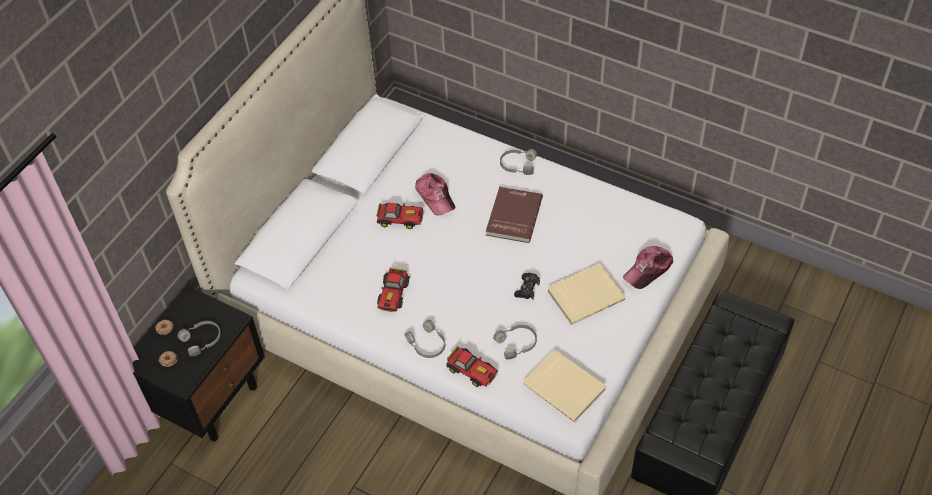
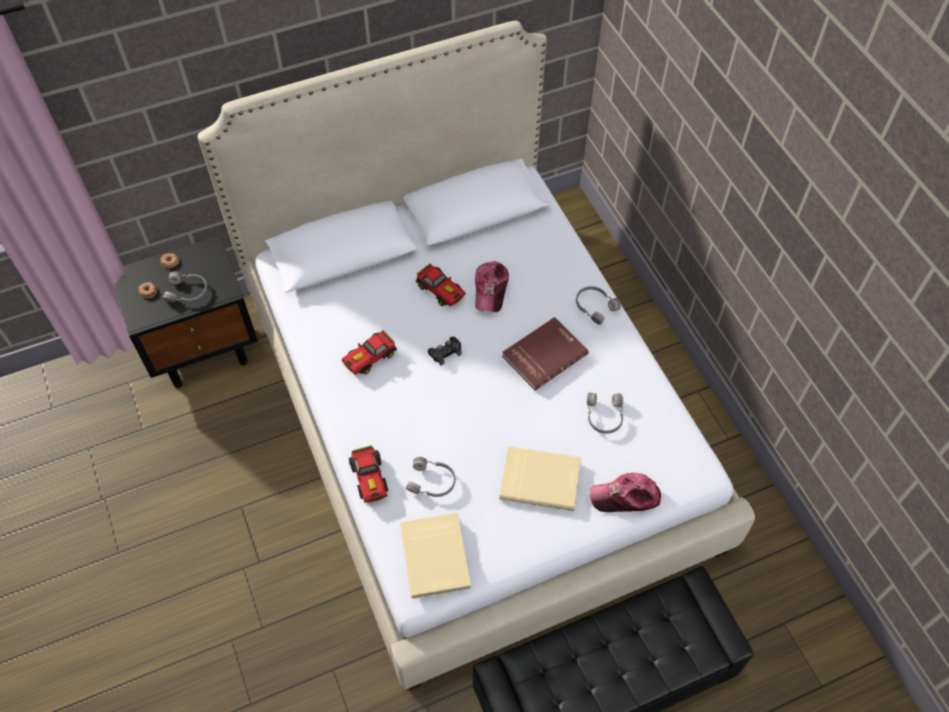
camera: 35 degrees right, 5 degrees up
grey headphones [404,320,445,358] -> grey headphones moved to [587,393,623,434]
black game controller [514,273,540,299] -> black game controller moved to [428,337,461,366]

